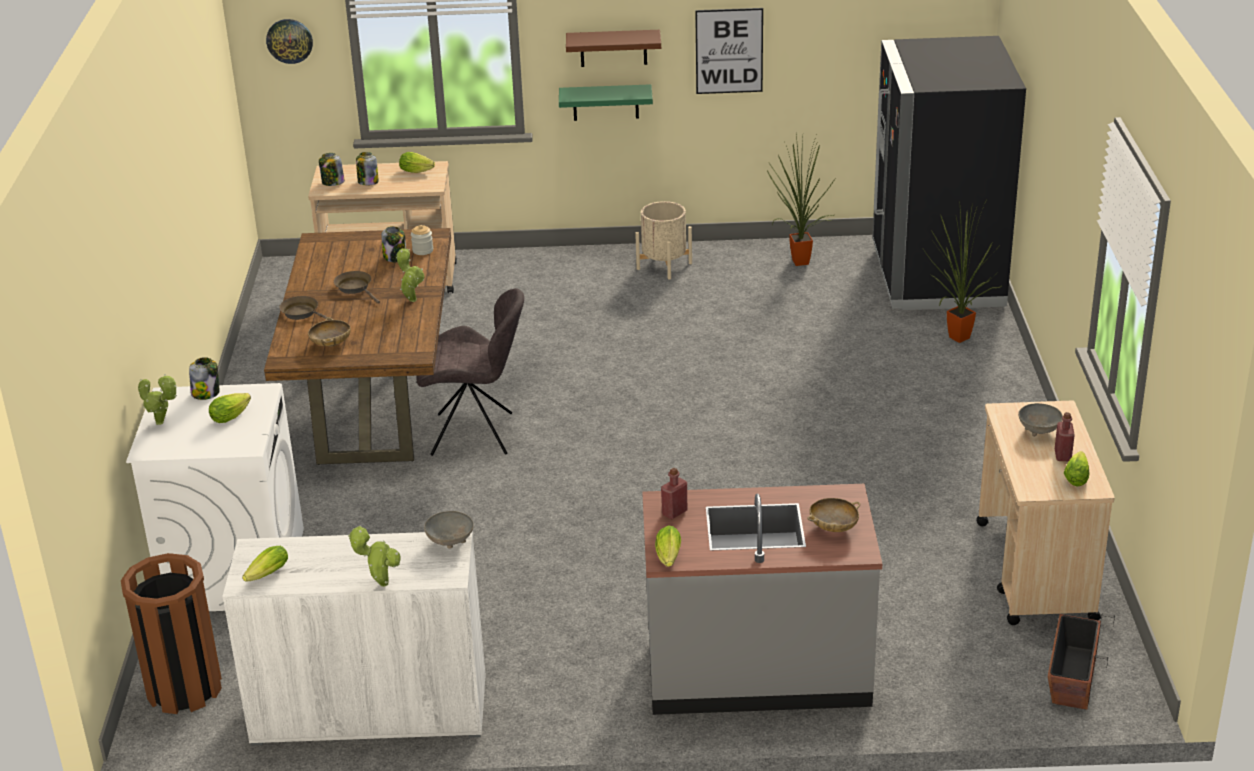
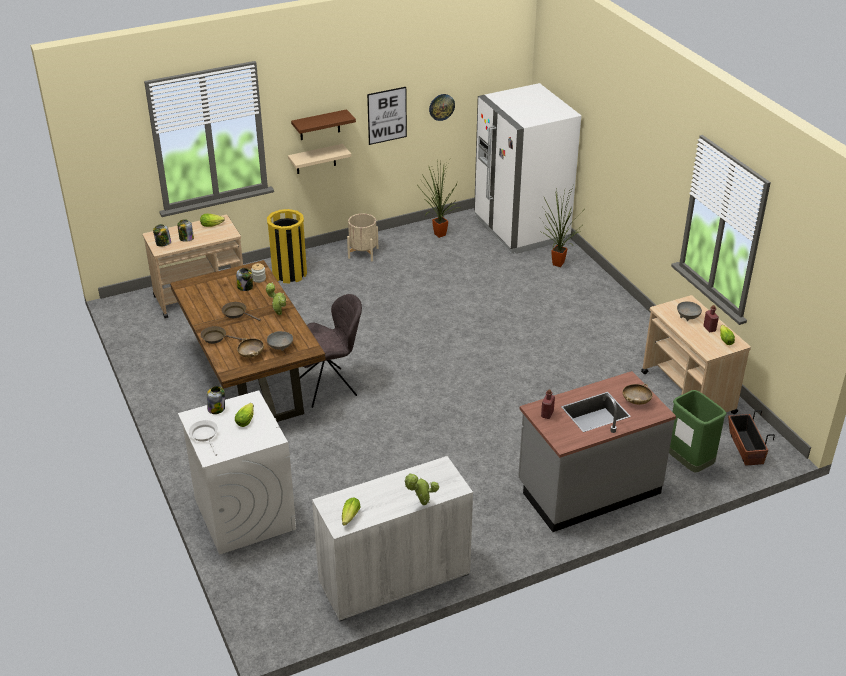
camera: 25 degrees left, 5 degrees up
brown trash can [121,553,222,714] -> none
potted plant [138,374,177,425] -> white frying pan [189,420,218,456]
wall clock [266,19,313,64] -> wall clock moved to [429,94,455,121]
grey bowl [424,511,474,549] -> grey bowl moved to [267,331,293,351]
green shelf [559,84,653,121] -> beige shelf [288,144,351,174]
lettuce [655,525,681,567] -> none
black fridge [873,36,1026,310] -> white fridge [474,83,581,254]
none -> yellow trash can [267,209,307,283]
none -> green trash can [669,390,726,472]

